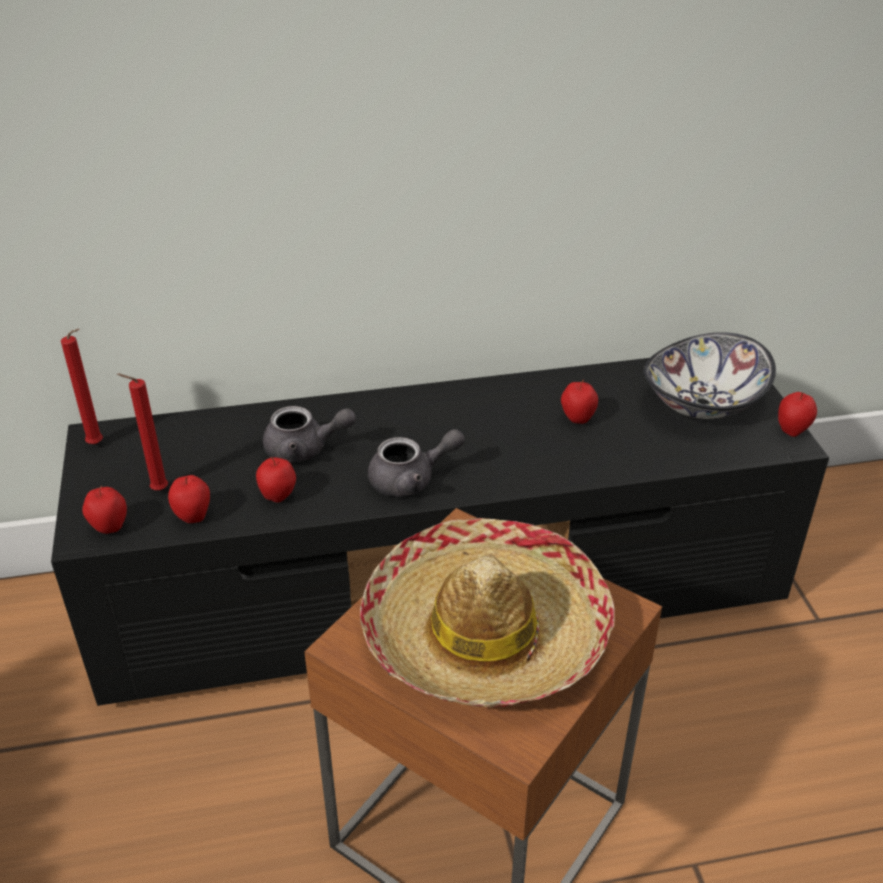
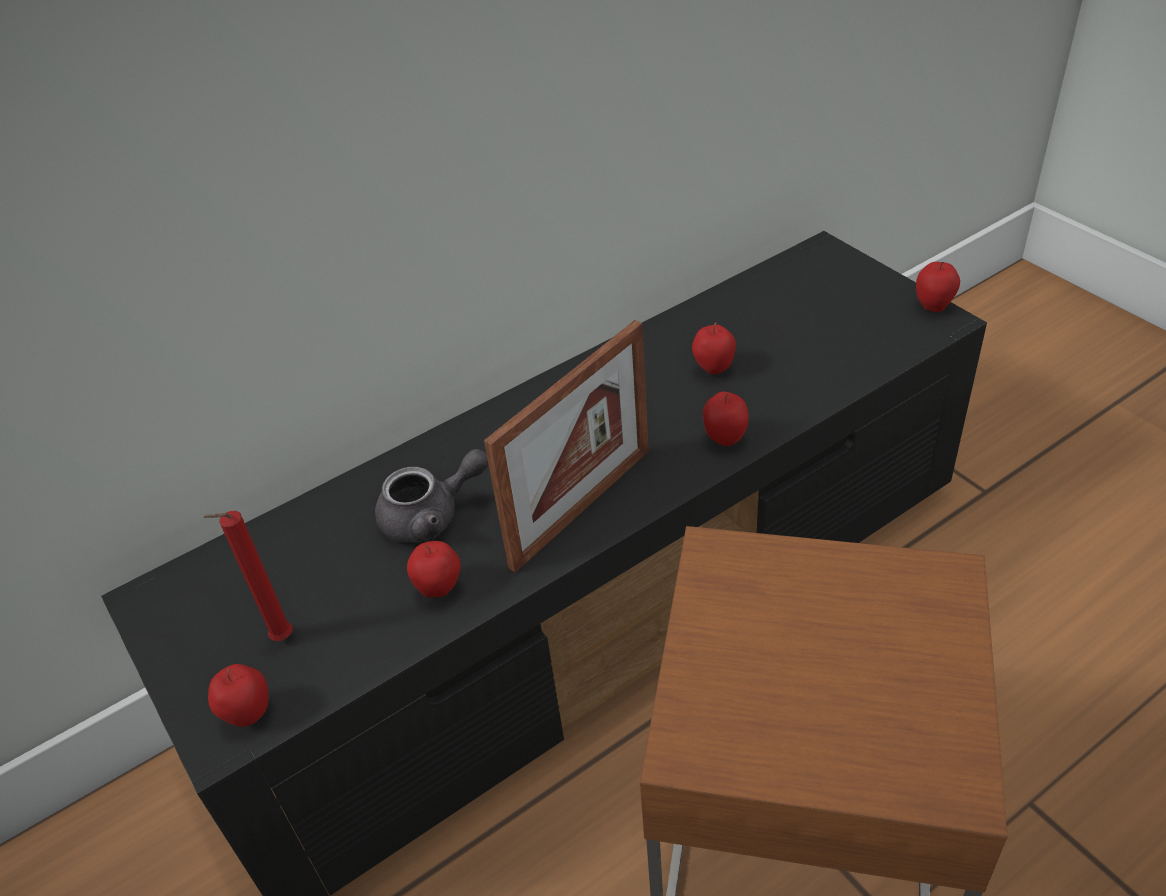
camera: 20 degrees left, 5 degrees up
red candle [61,329,103,444] -> none
apple [168,475,210,523] -> apple moved to [703,392,748,446]
hat [360,518,615,707] -> none
grey teapot [368,429,465,497] -> picture frame [484,320,649,573]
bowl [643,332,776,419] -> none

